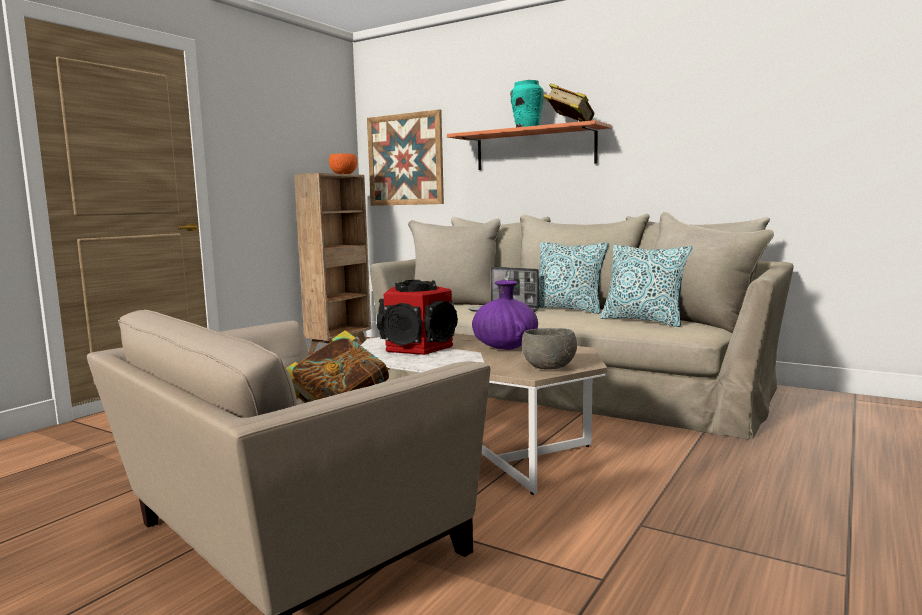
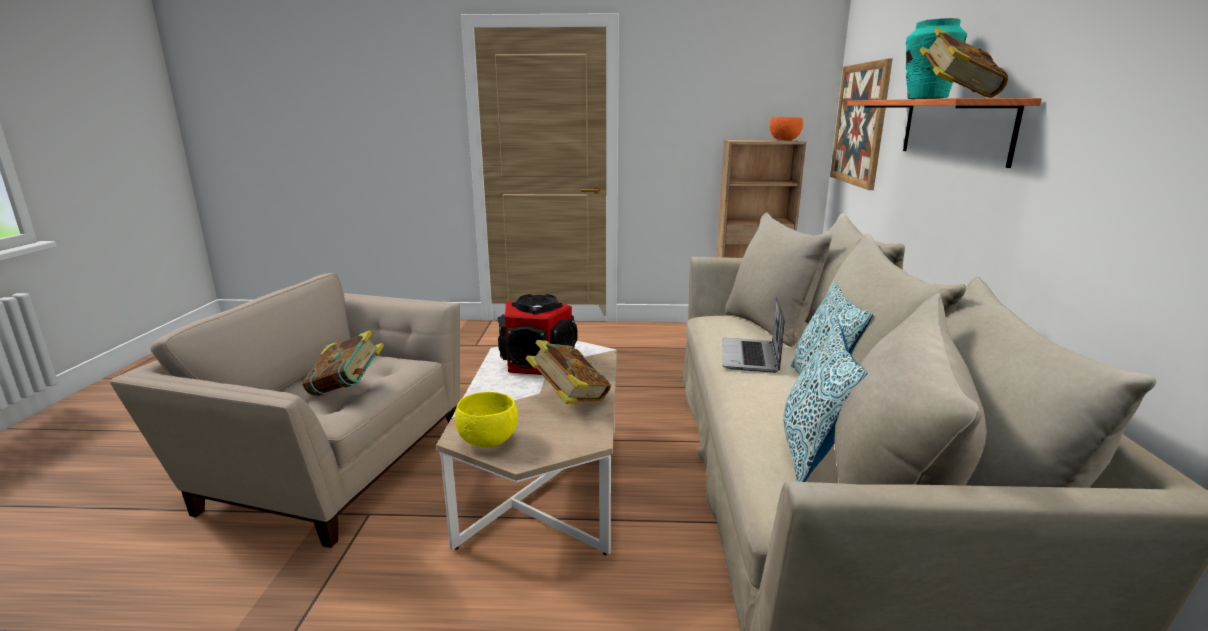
camera: 60 degrees right, 10 degrees up
purple vase [472,280,538,350] -> book [525,340,611,404]
grey bowl [522,328,577,369] -> yellow bowl [455,392,518,447]

